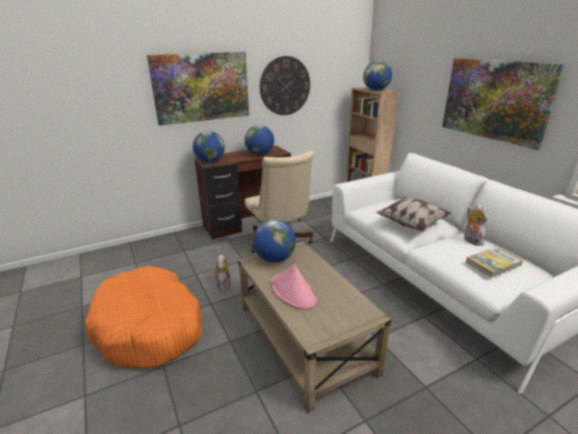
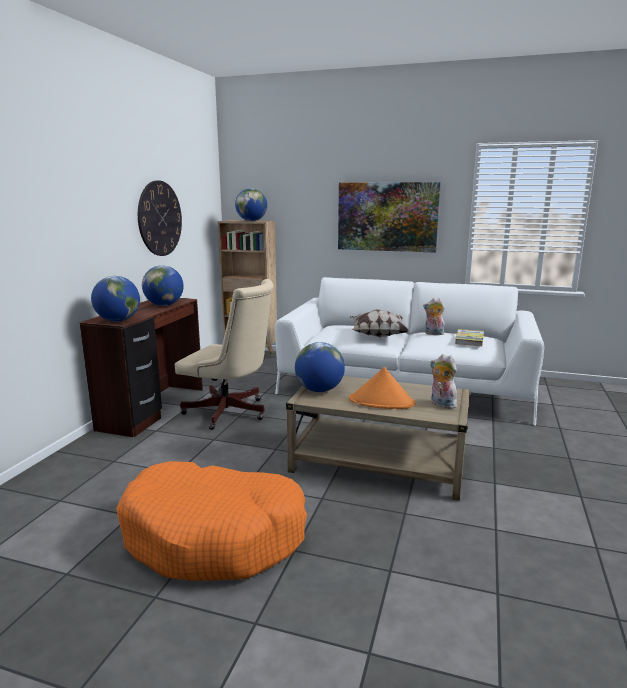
camera: 45 degrees left, 10 degrees down
picture [147,52,249,125] -> none
plush toy [213,254,231,291] -> plush toy moved to [430,354,457,409]
pink hat [272,264,317,310] -> orange hat [349,367,415,409]

